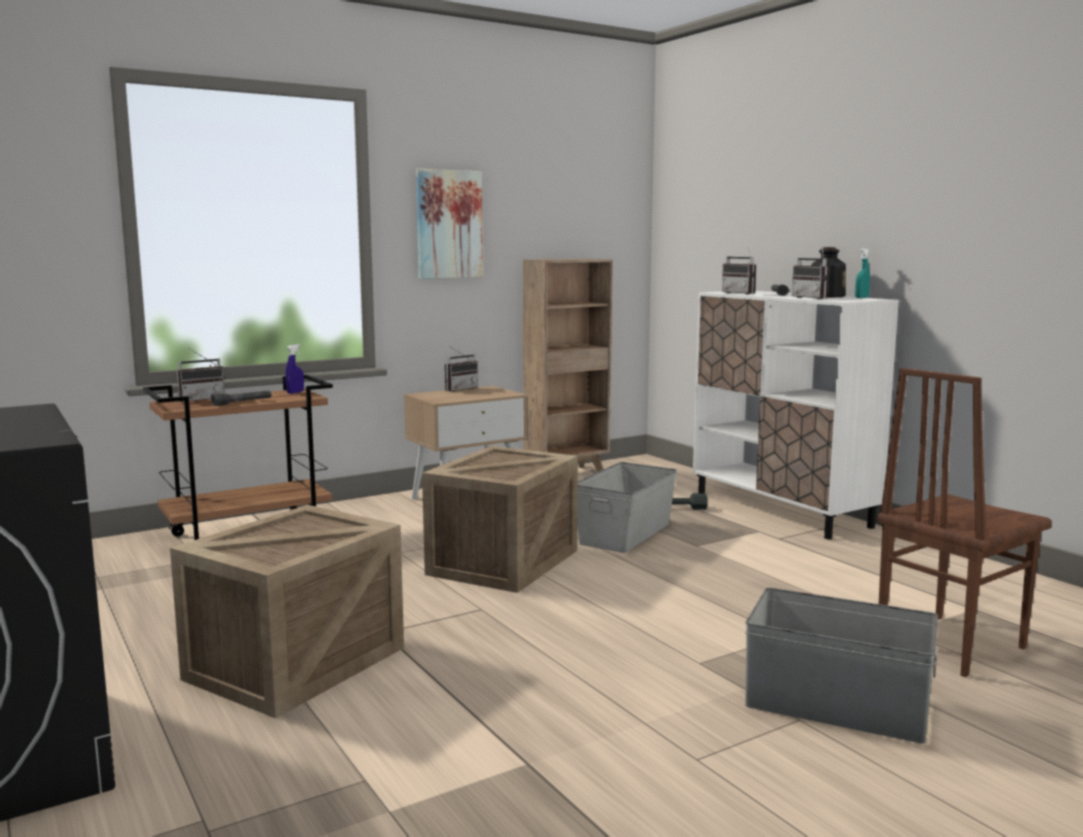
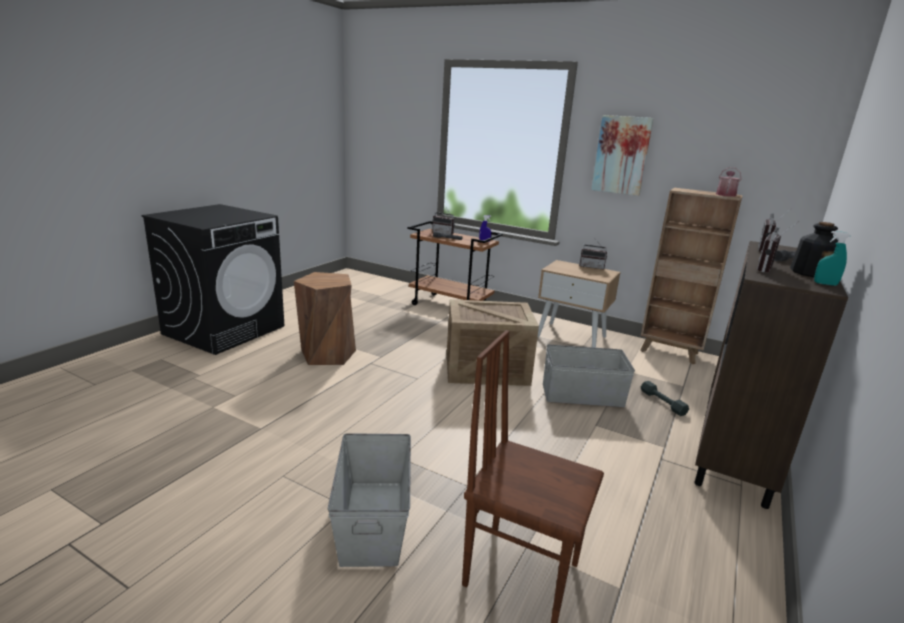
camera: 60 degrees right, 10 degrees up
crate [170,505,404,718] -> brown stool [294,272,356,365]
white cabinet [693,291,899,539] -> brown cabinet [694,241,848,509]
none -> watering can [716,167,741,197]

